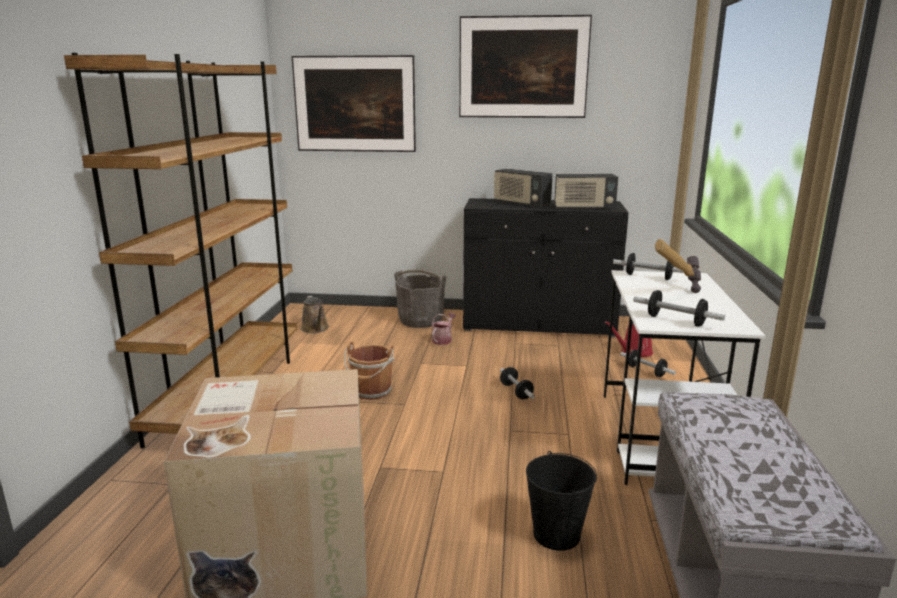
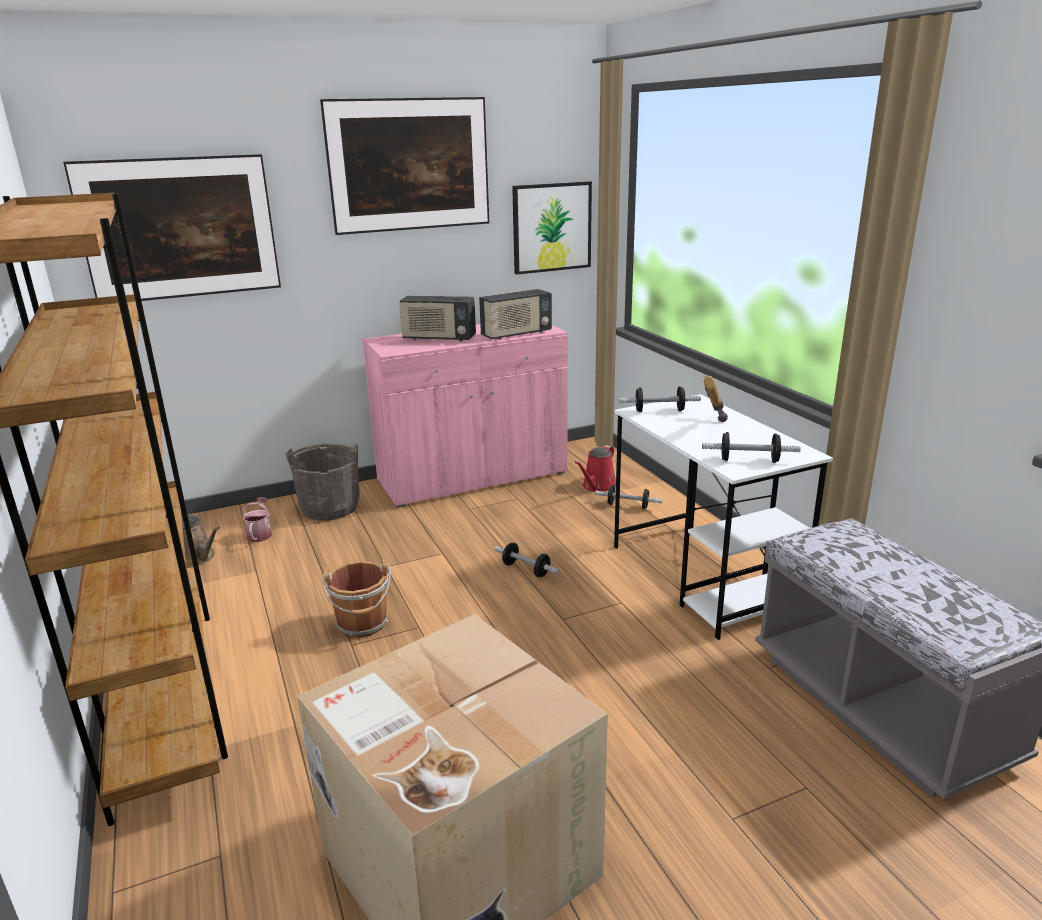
camera: 30 degrees left, 5 degrees up
watering can [432,313,456,345] -> watering can moved to [241,497,272,542]
black cabinet [463,198,629,337] -> pink cabinet [363,324,568,508]
black bucket [526,451,597,551] -> none
none -> picture [512,181,592,275]

